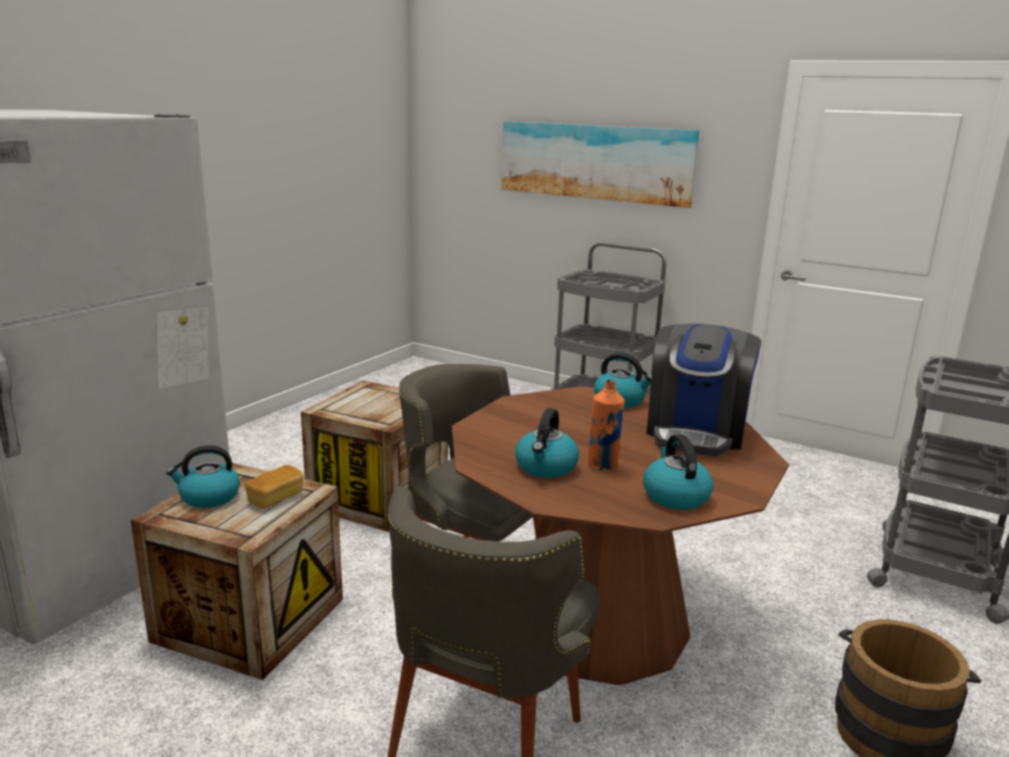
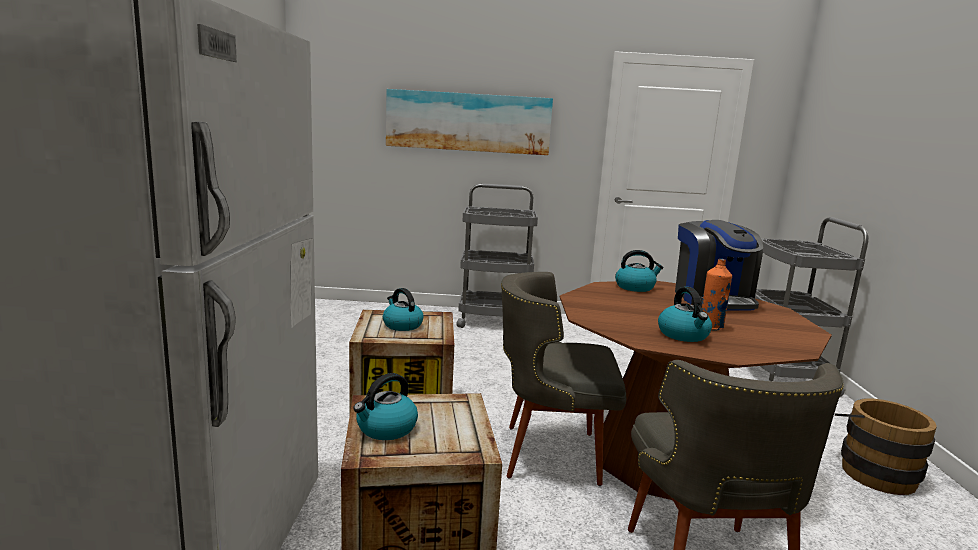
camera: 30 degrees left, 5 degrees down
bread [245,465,304,509] -> none
kettle [643,434,713,510] -> kettle moved to [383,288,424,331]

